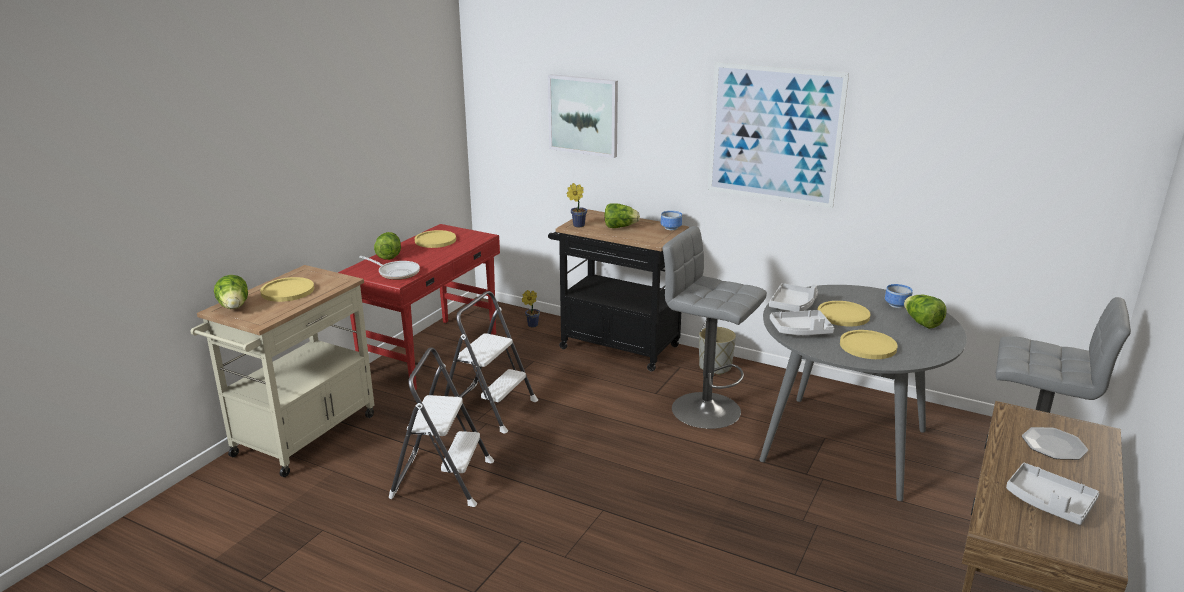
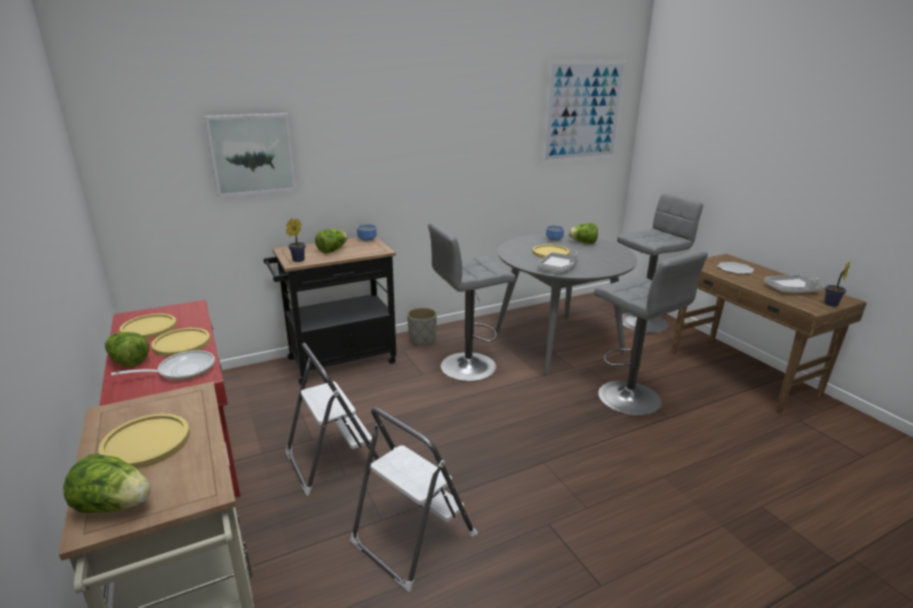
camera: 55 degrees left, 0 degrees up
potted plant [522,290,540,327] -> potted plant moved to [824,261,850,307]
picture [708,62,849,209] -> picture moved to [541,60,627,163]
grey tray [769,283,818,311] -> none
yellow plate [840,330,898,359] -> yellow plate moved to [151,328,210,357]
none -> grey stool [594,250,708,415]

